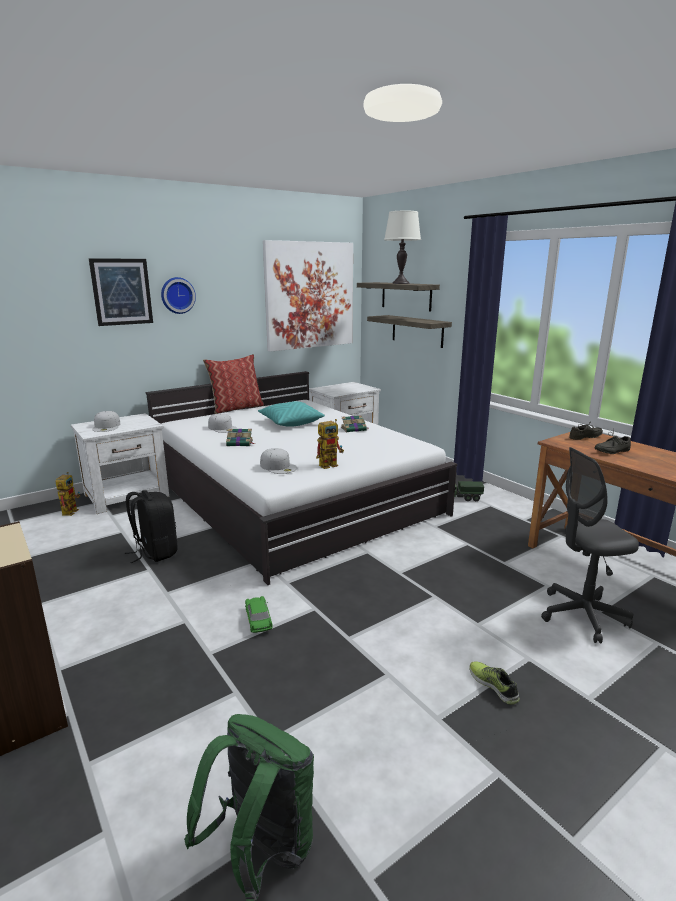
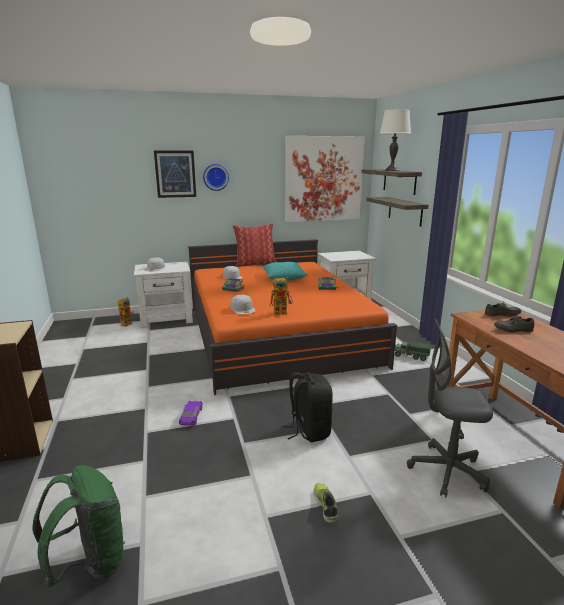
camera: 20 degrees right, 0 degrees up
black backpack [125,490,177,564] -> black backpack moved to [282,372,333,442]
white bed [146,371,457,585] -> orange bed [188,239,398,395]
green toy car [245,596,273,633] -> purple toy car [179,401,203,425]

